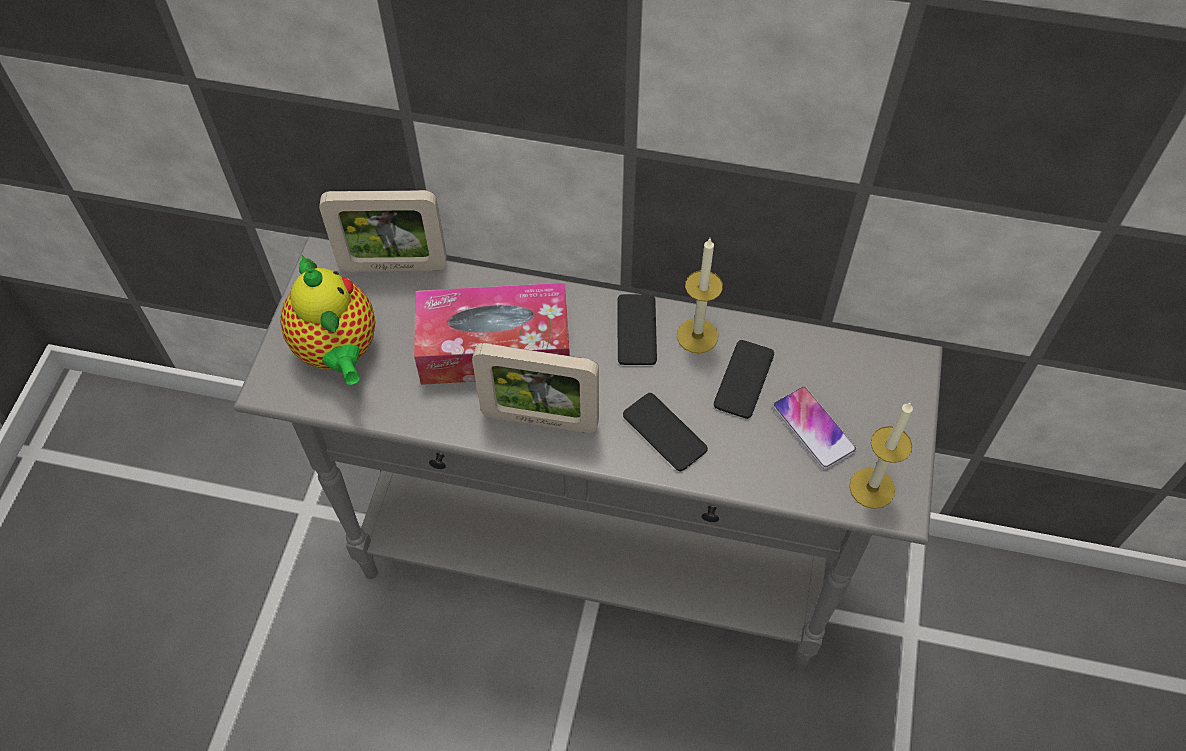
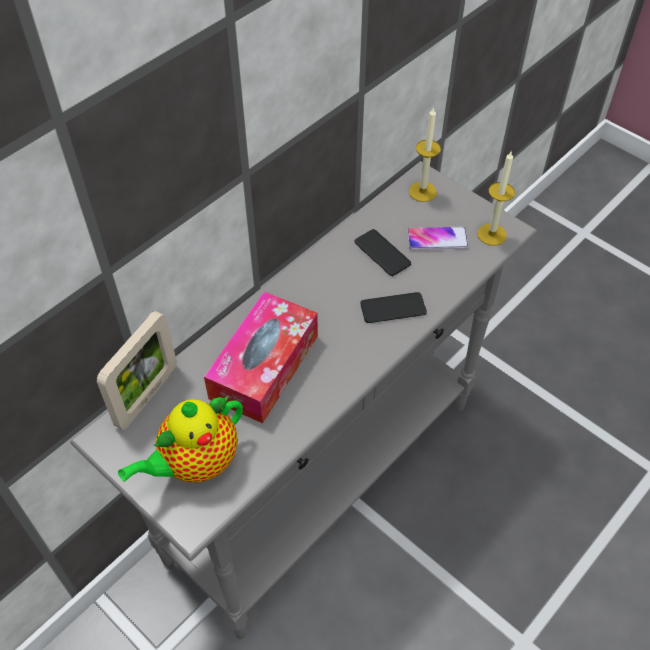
camera: 60 degrees left, 5 degrees down
teapot [280,254,376,385] -> teapot turned 135 degrees clockwise [118,395,243,483]
picture frame [472,343,599,433] -> none
phone [617,294,657,365] -> none
candle [677,238,723,353] -> candle moved to [409,107,441,202]

